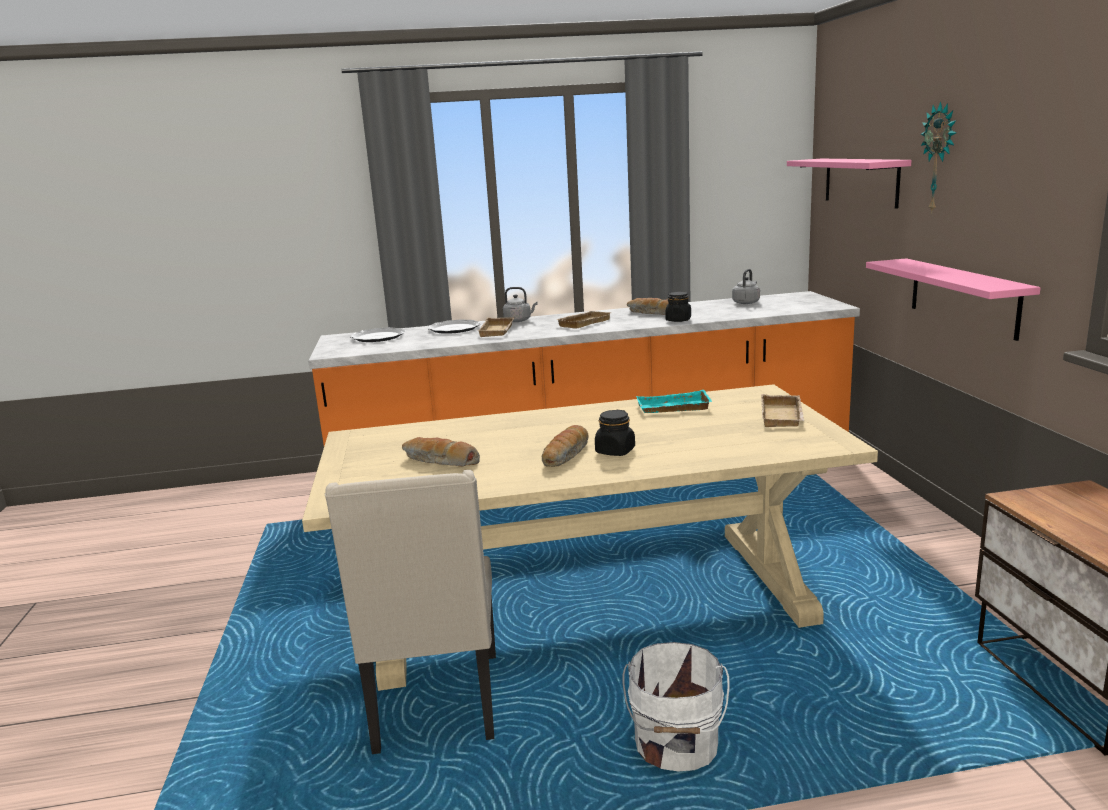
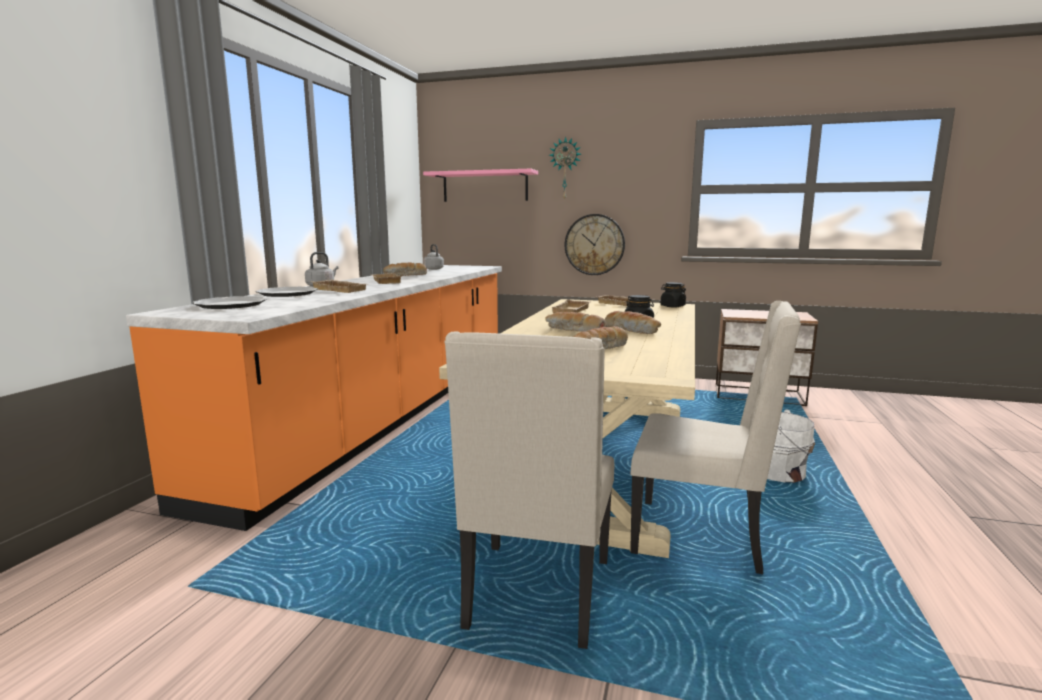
camera: 65 degrees left, 5 degrees down
turquoise tray [636,390,711,413] -> beige tray [552,299,591,313]
black jar [665,292,691,322] -> black jar moved to [660,282,686,307]
pink shelf [866,258,1041,341] -> wall clock [565,214,625,275]
none -> beige chair [444,332,614,649]
none -> bread [546,312,608,332]

